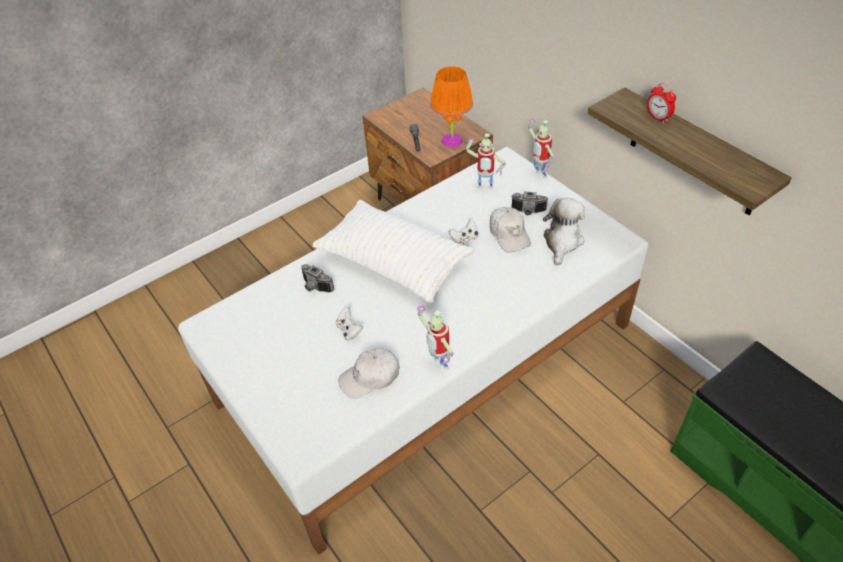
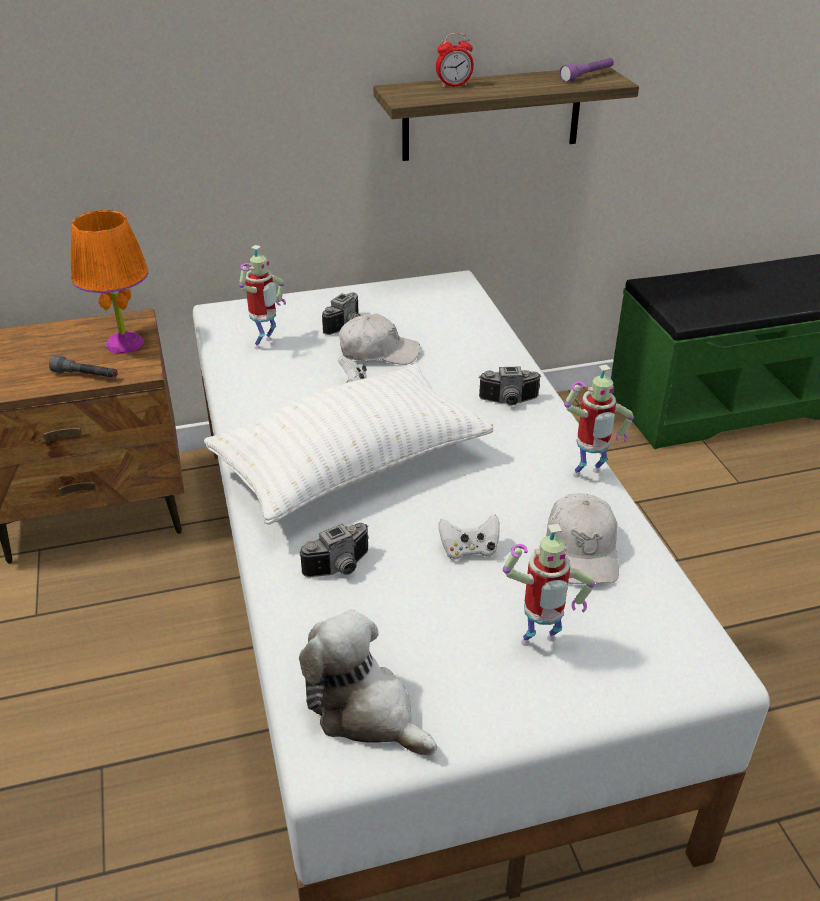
camera: 70 degrees left, 10 degrees down
toy robot [528,119,554,179] -> toy robot moved to [503,524,595,646]
plush toy [543,198,585,266] -> plush toy moved to [299,610,437,756]
none -> camera [479,367,541,406]
none -> purple flashlight [560,58,614,82]

